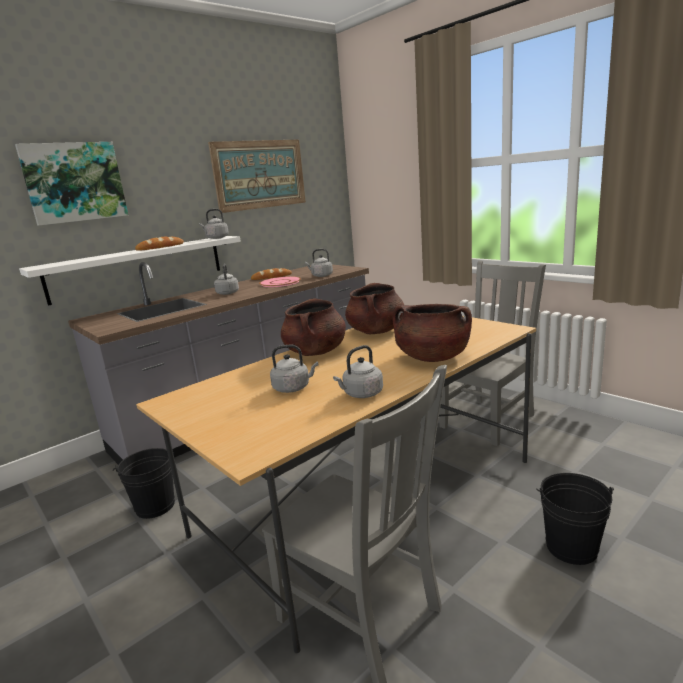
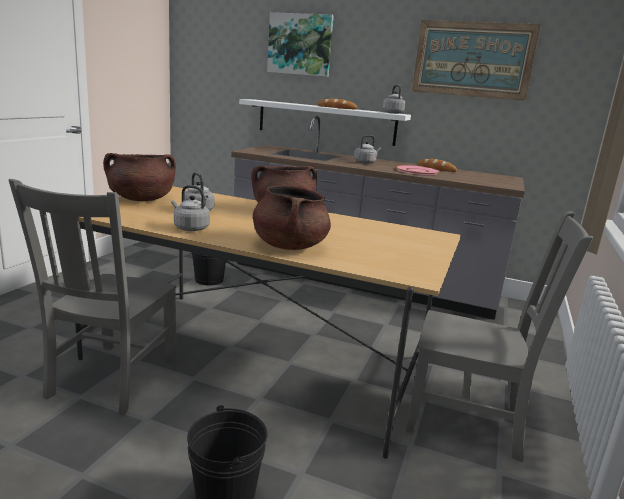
camera: 60 degrees right, 0 degrees up
grey kettle [305,249,333,277] -> none
brown cooking pot [345,283,404,334] -> brown cooking pot moved to [103,153,176,201]

